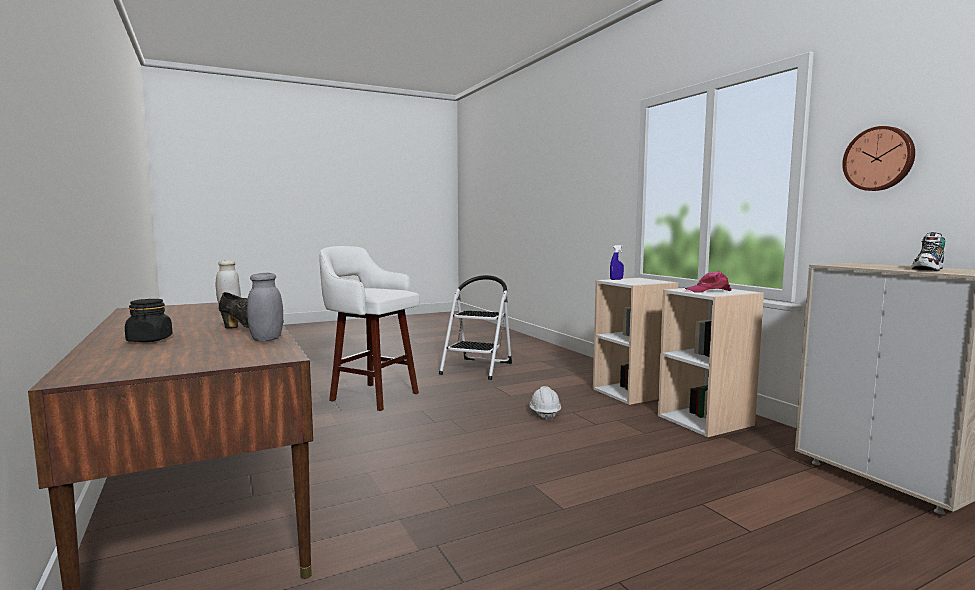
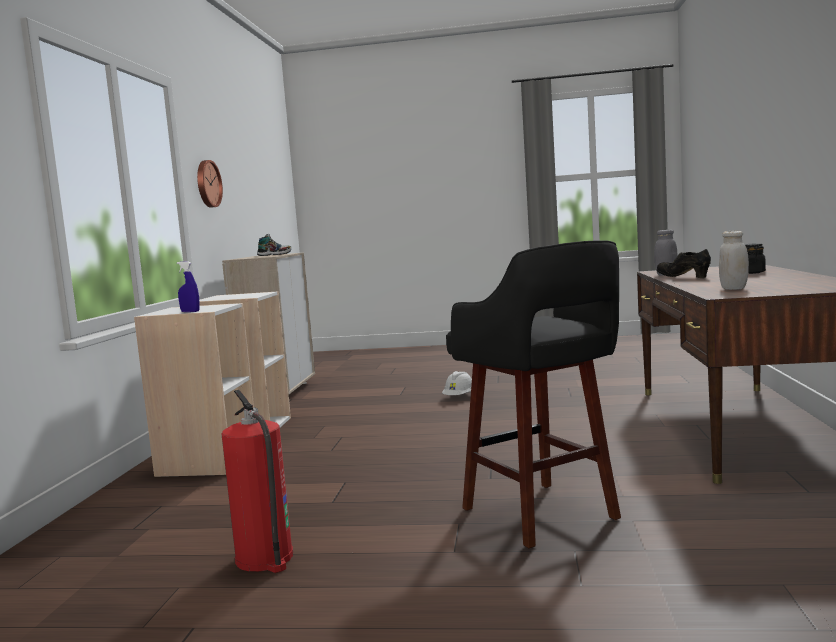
camera: 145 degrees left, 0 degrees up
white stool [319,246,420,411] -> black stool [446,241,621,548]
step ladder [439,275,512,380] -> fire extinguisher [222,390,293,573]
white hard hat [530,386,561,421] -> white hard hat moved to [442,371,472,395]
pink cap [685,271,731,293] -> none

